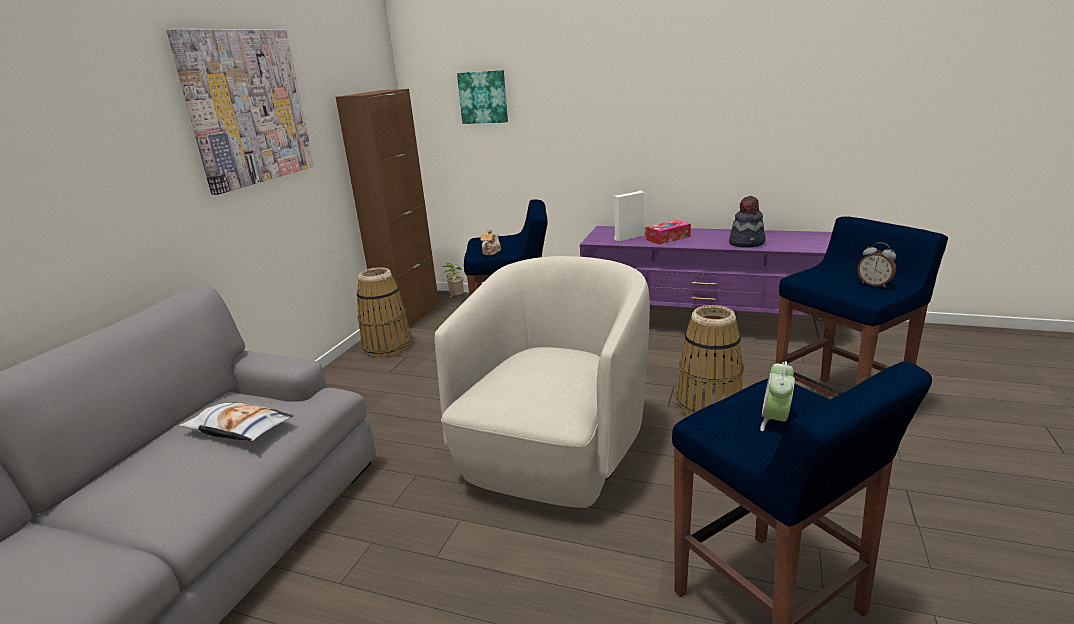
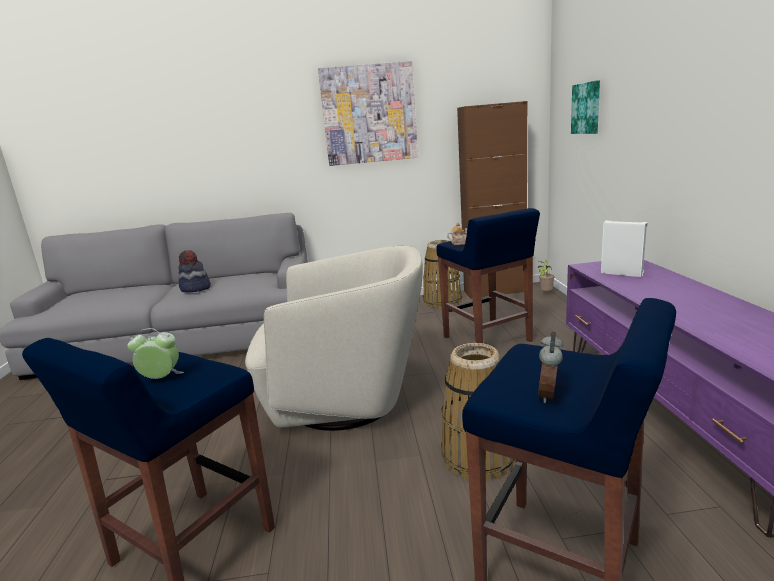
camera: 65 degrees right, 5 degrees down
pillow [179,402,293,441] -> none
tissue box [646,220,691,245] -> none
hat [729,196,766,248] -> hat moved to [178,250,211,292]

